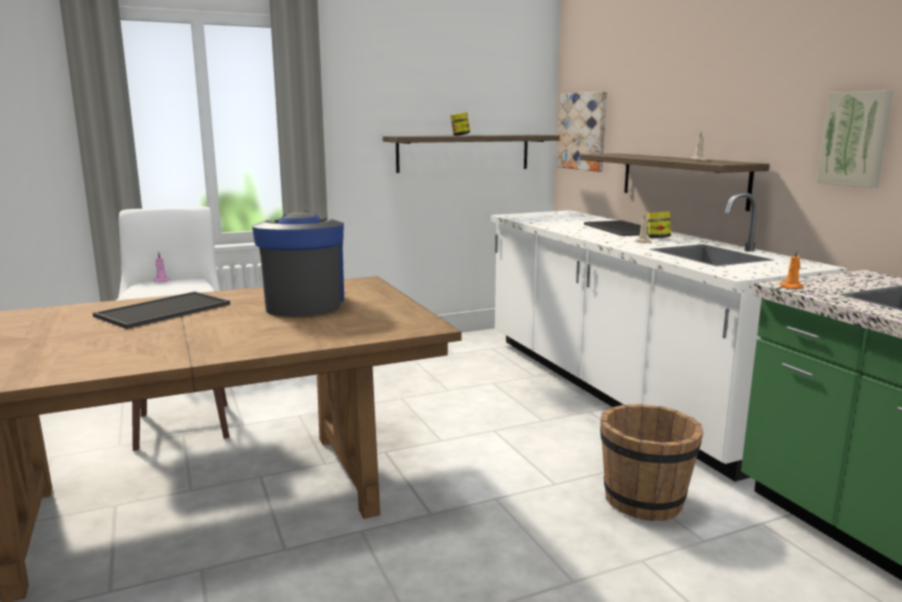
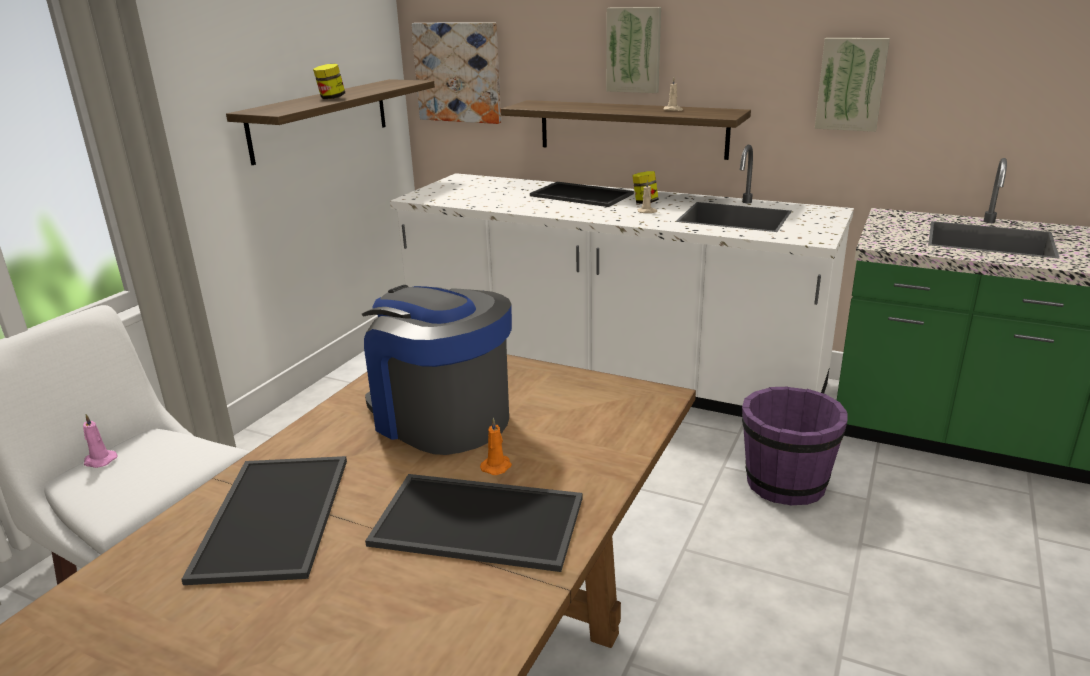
camera: 40 degrees left, 10 degrees up
brown bucket [600,404,703,521] -> purple bucket [742,387,848,505]
orange candle [780,249,804,289] -> orange candle moved to [480,418,512,475]
none -> tray [365,474,583,572]
none -> picture [606,7,661,93]

